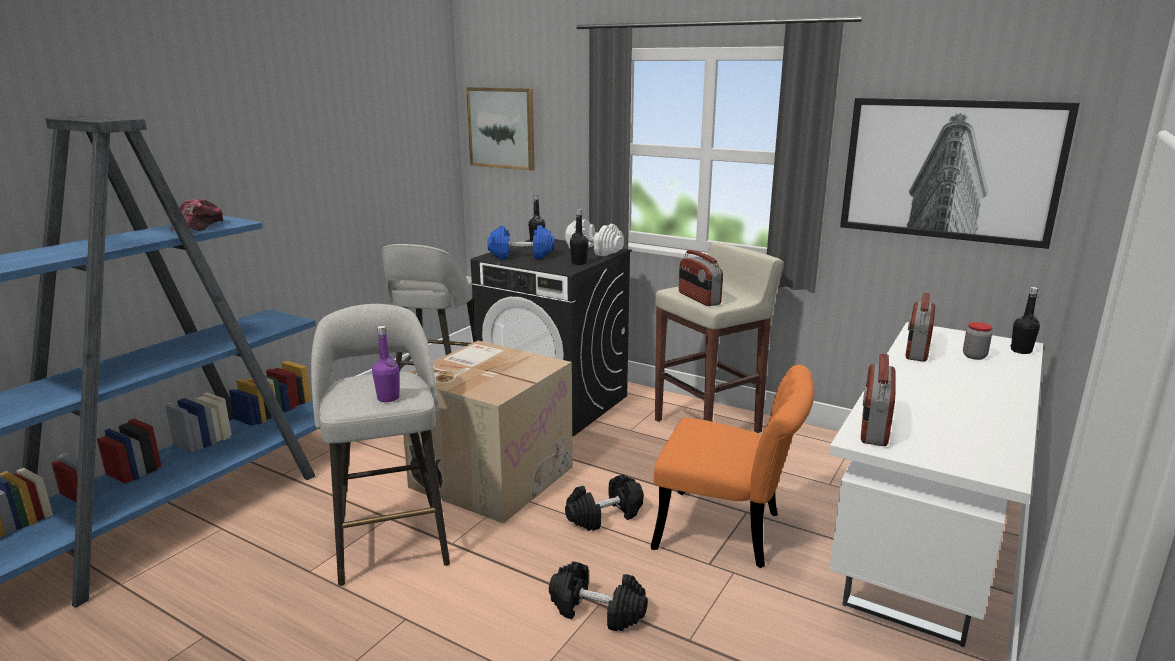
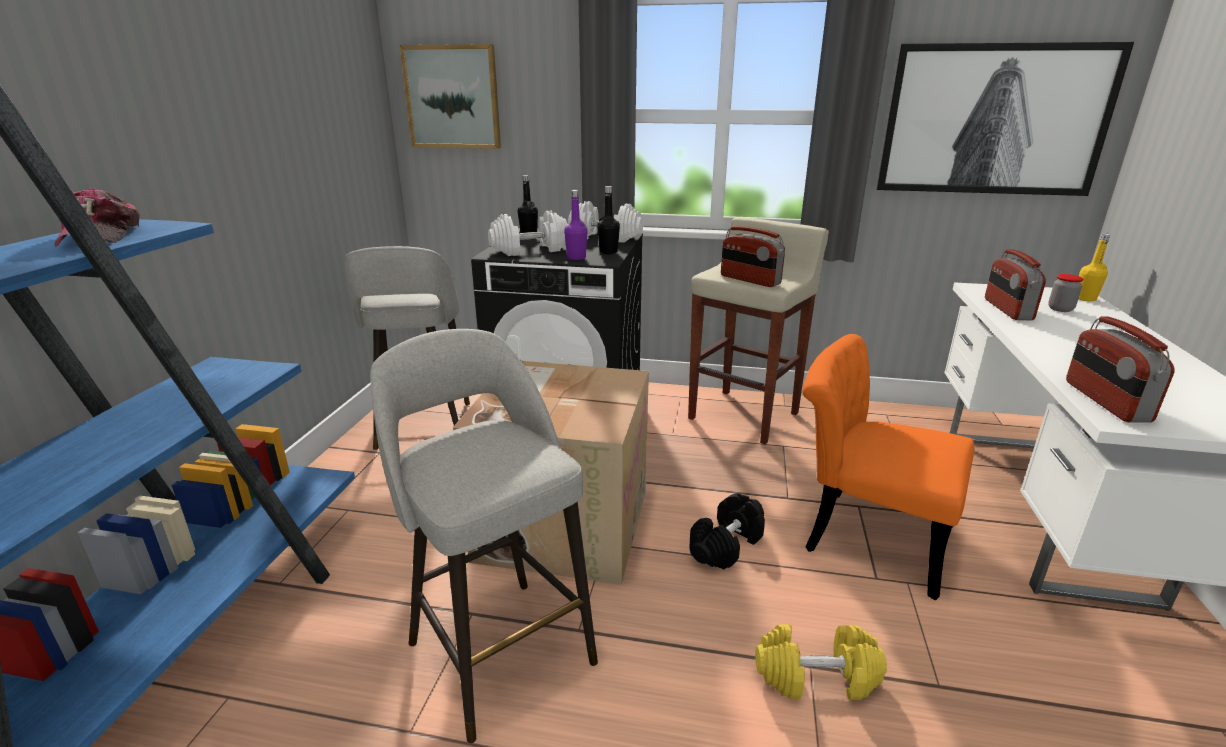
camera: 20 degrees left, 5 degrees up
purple bottle [372,326,399,402] -> purple bottle moved to [564,190,588,260]
blue dumbbell [488,225,554,259] -> white dumbbell [488,211,568,256]
black dumbbell [549,562,648,631] -> yellow dumbbell [755,624,887,700]
orange chair [651,365,815,568] -> orange chair turned 150 degrees counterclockwise [802,334,974,600]
black bottle [1010,287,1040,354] -> yellow bottle [1079,233,1110,301]

